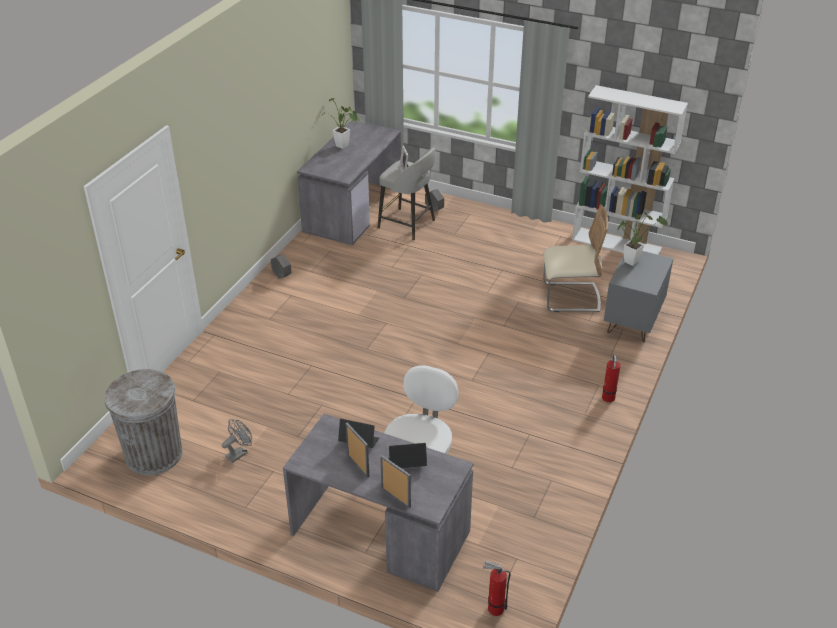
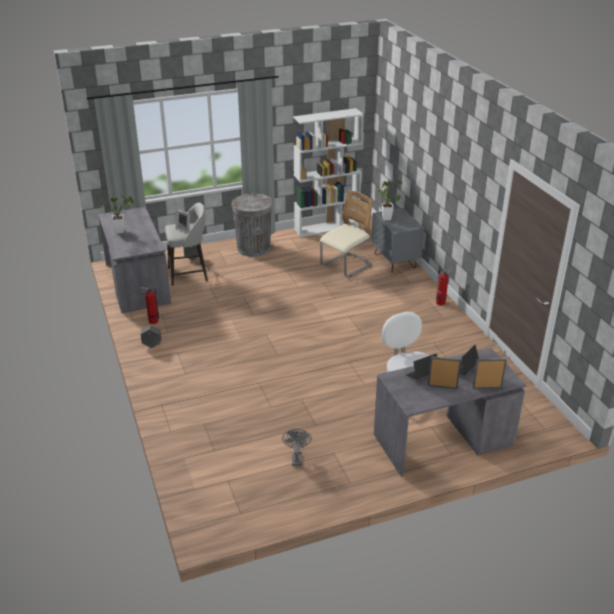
camera: 45 degrees left, 5 degrees down
grey trash can [105,369,182,475] -> grey trash can moved to [232,193,272,257]
fire extinguisher [483,560,510,616] -> fire extinguisher moved to [140,287,159,324]

